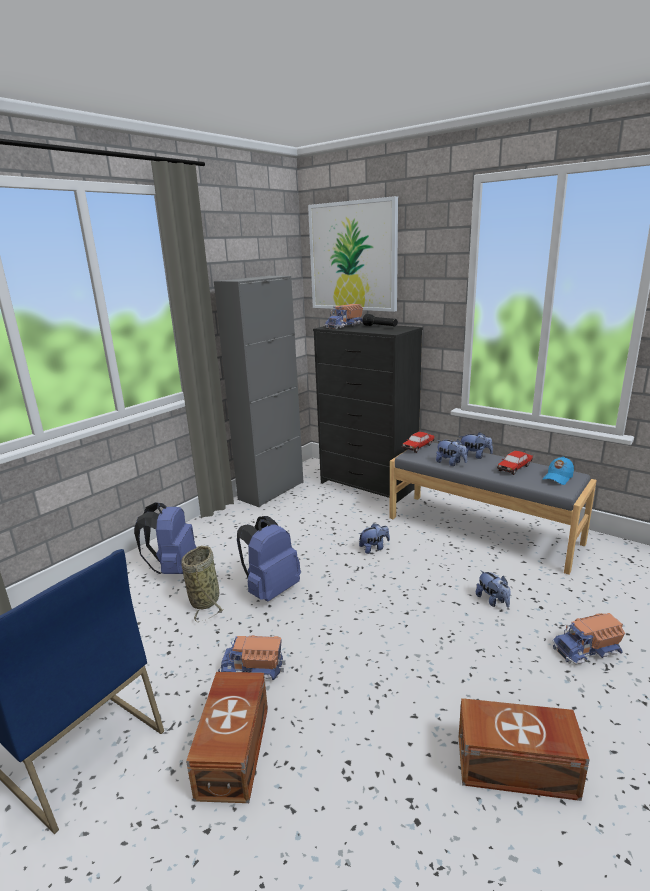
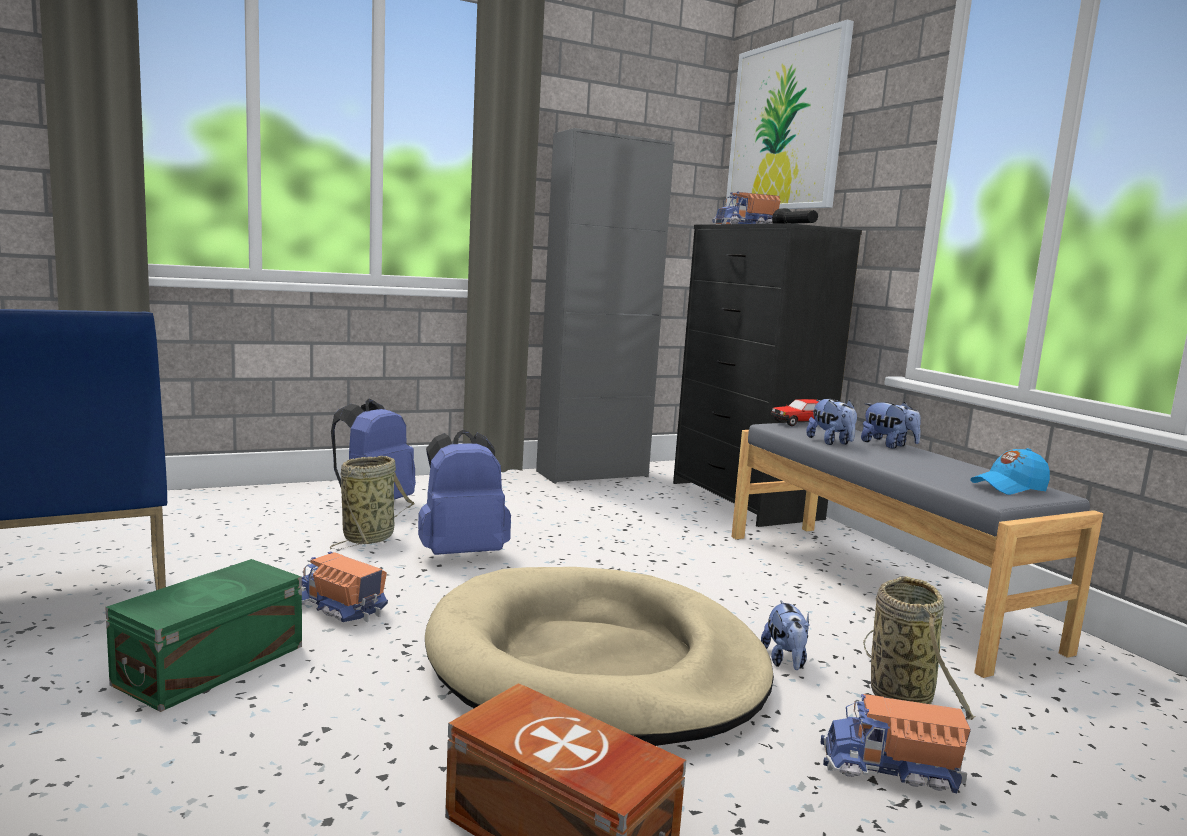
camera: 25 degrees right, 10 degrees down
brown storage box [186,672,268,803] -> green storage box [105,559,302,712]
plush toy [359,523,390,554] -> none
toy car [497,451,533,475] -> none
none -> beige dog bed [425,567,774,746]
none -> basket [863,576,976,720]

